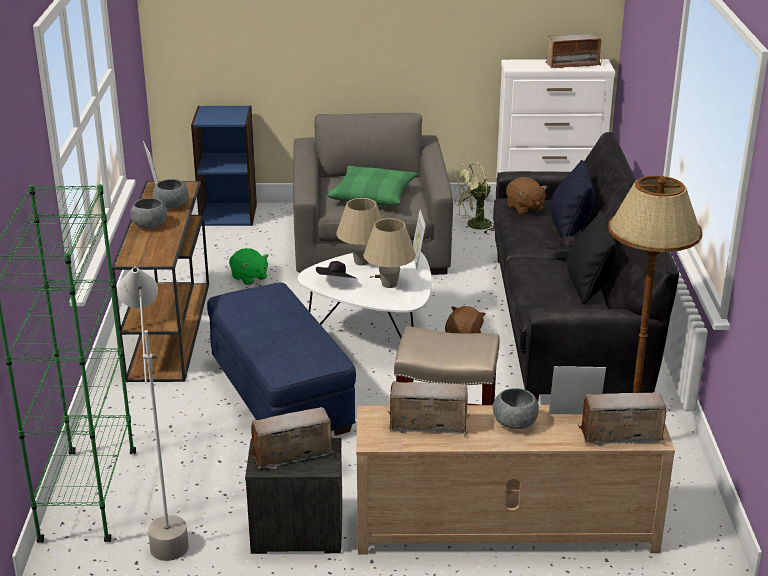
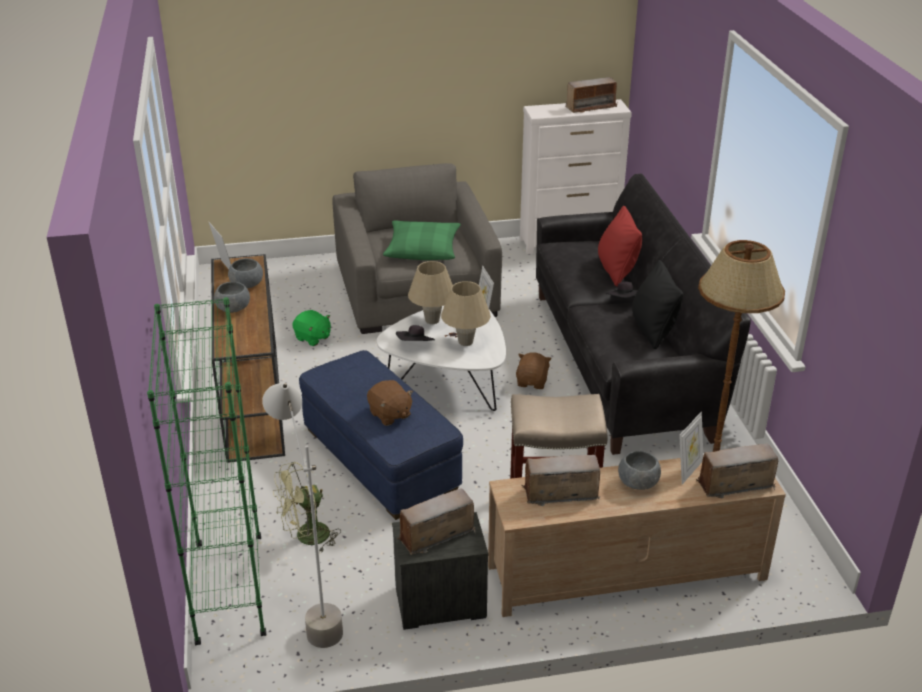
camera: 10 degrees left, 5 degrees up
blue bookcase [191,106,257,226] -> none
green fan [453,162,495,233] -> green fan moved to [273,462,341,553]
brown plush toy [506,177,547,215] -> brown plush toy moved to [367,380,413,426]
picture frame [549,366,606,415] -> picture frame turned 135 degrees clockwise [679,412,703,484]
black pillow [550,160,595,238] -> red pillow [598,206,642,286]

